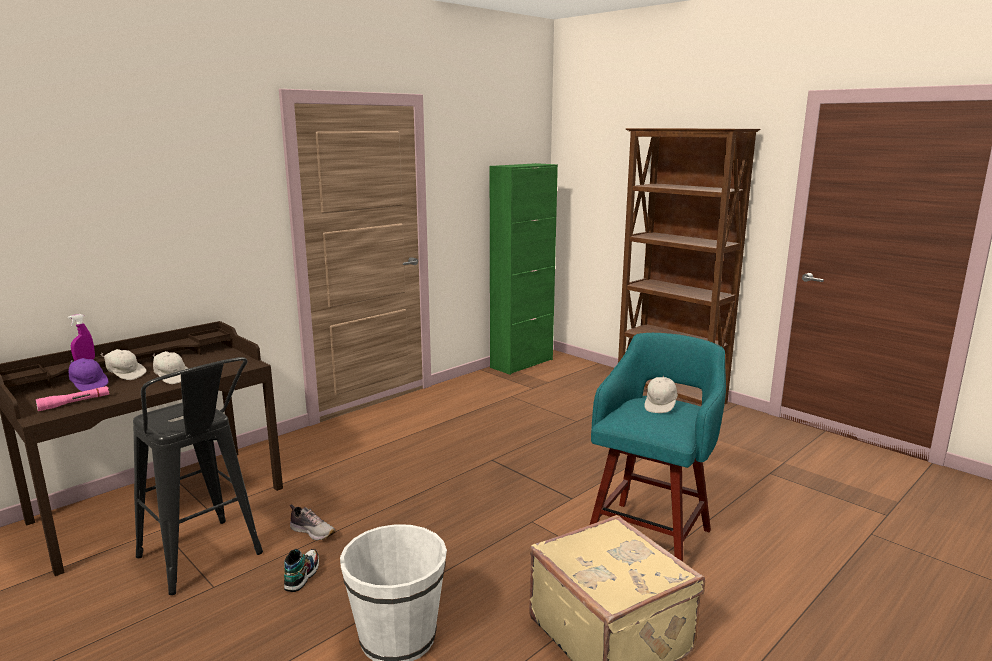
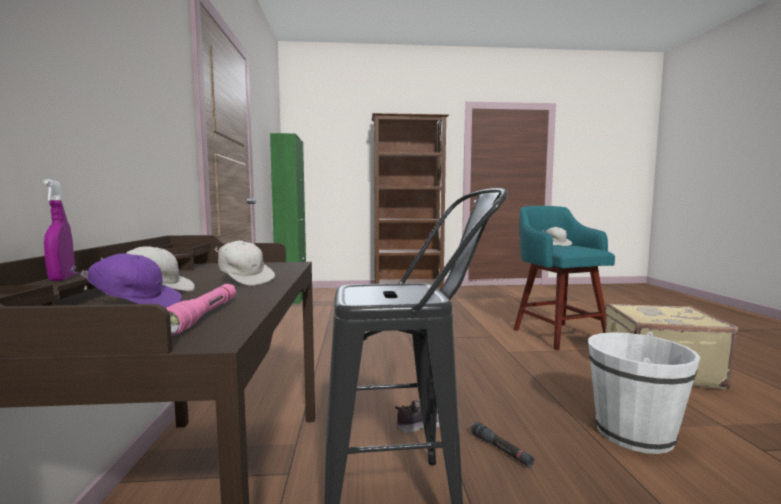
camera: 50 degrees left, 10 degrees down
white cap [153,351,188,384] -> white cap turned 45 degrees clockwise [214,240,275,286]
shoe [284,549,319,592] -> black flashlight [471,422,535,467]

